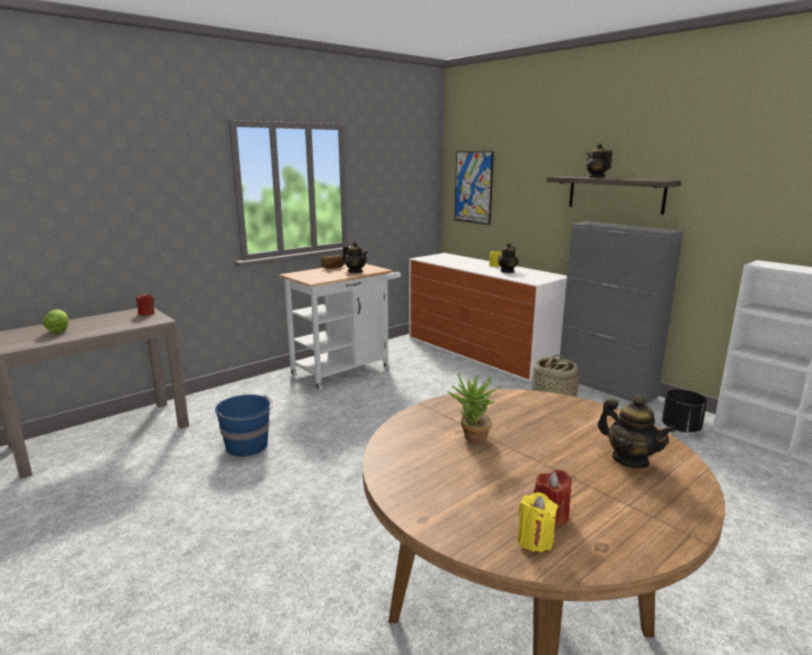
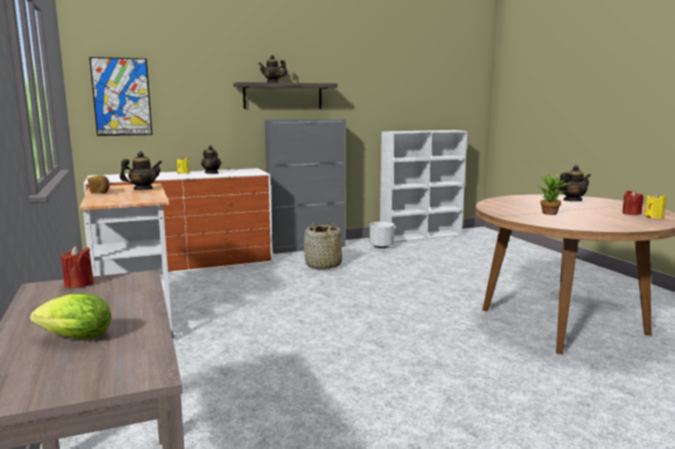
camera: 70 degrees left, 5 degrees down
blue bucket [215,395,273,457] -> none
black planter [662,389,707,432] -> white planter [370,222,394,248]

